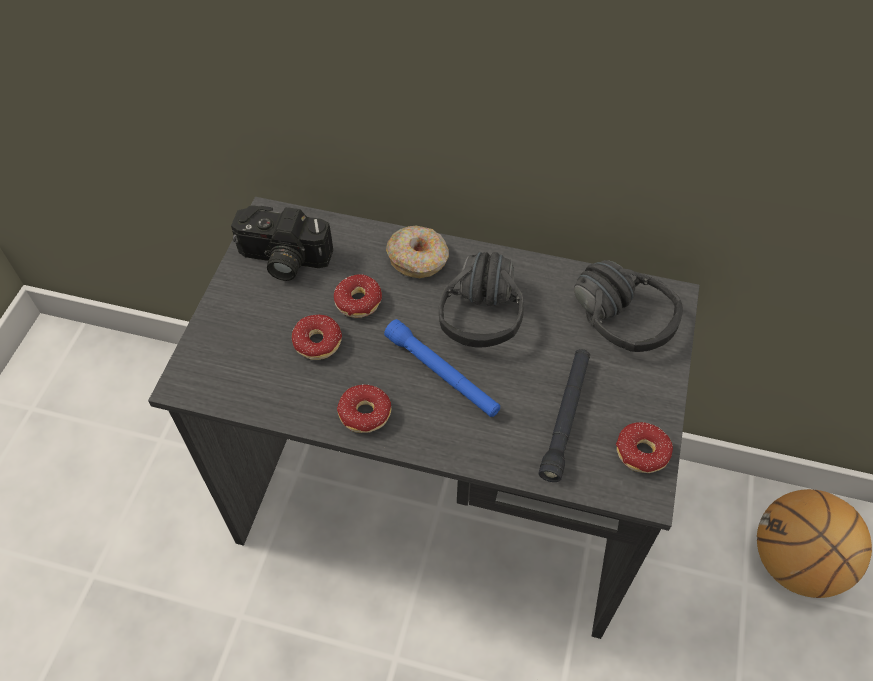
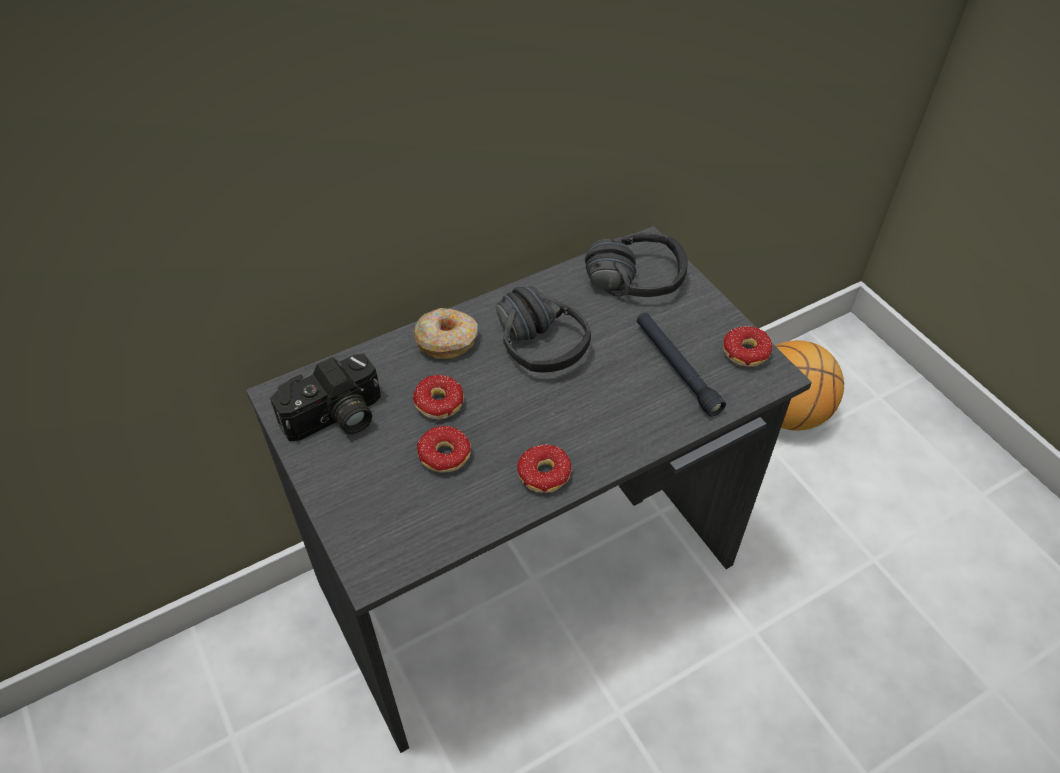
camera: 45 degrees left, 5 degrees down
blue flashlight [384,319,500,417] -> none

